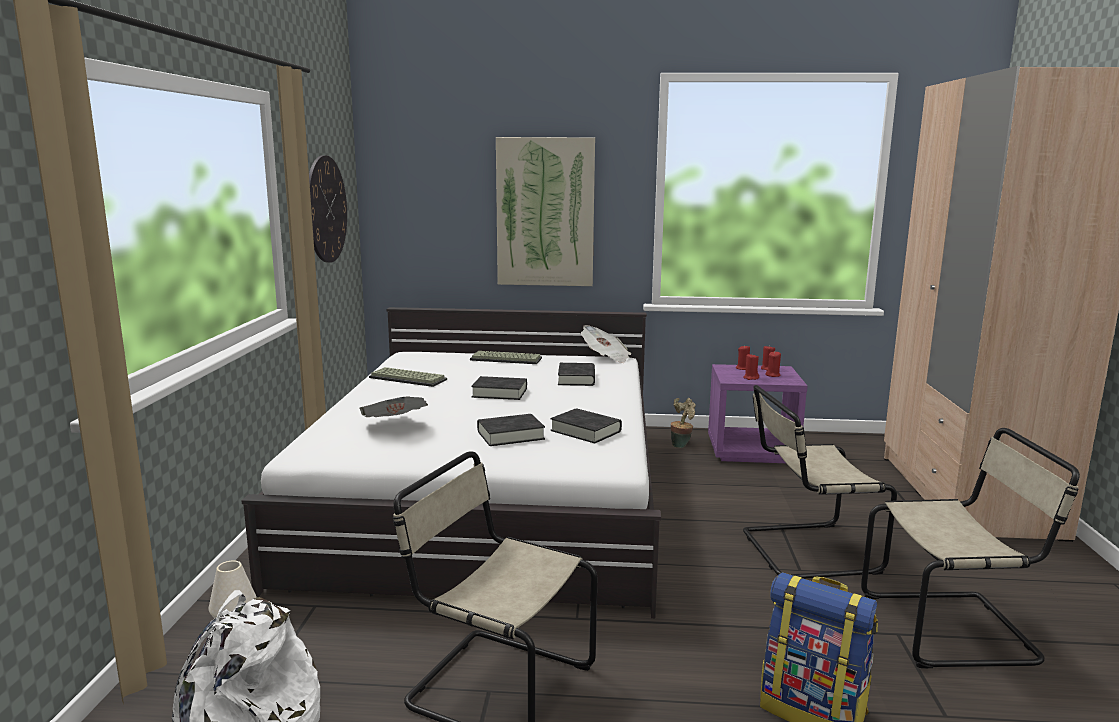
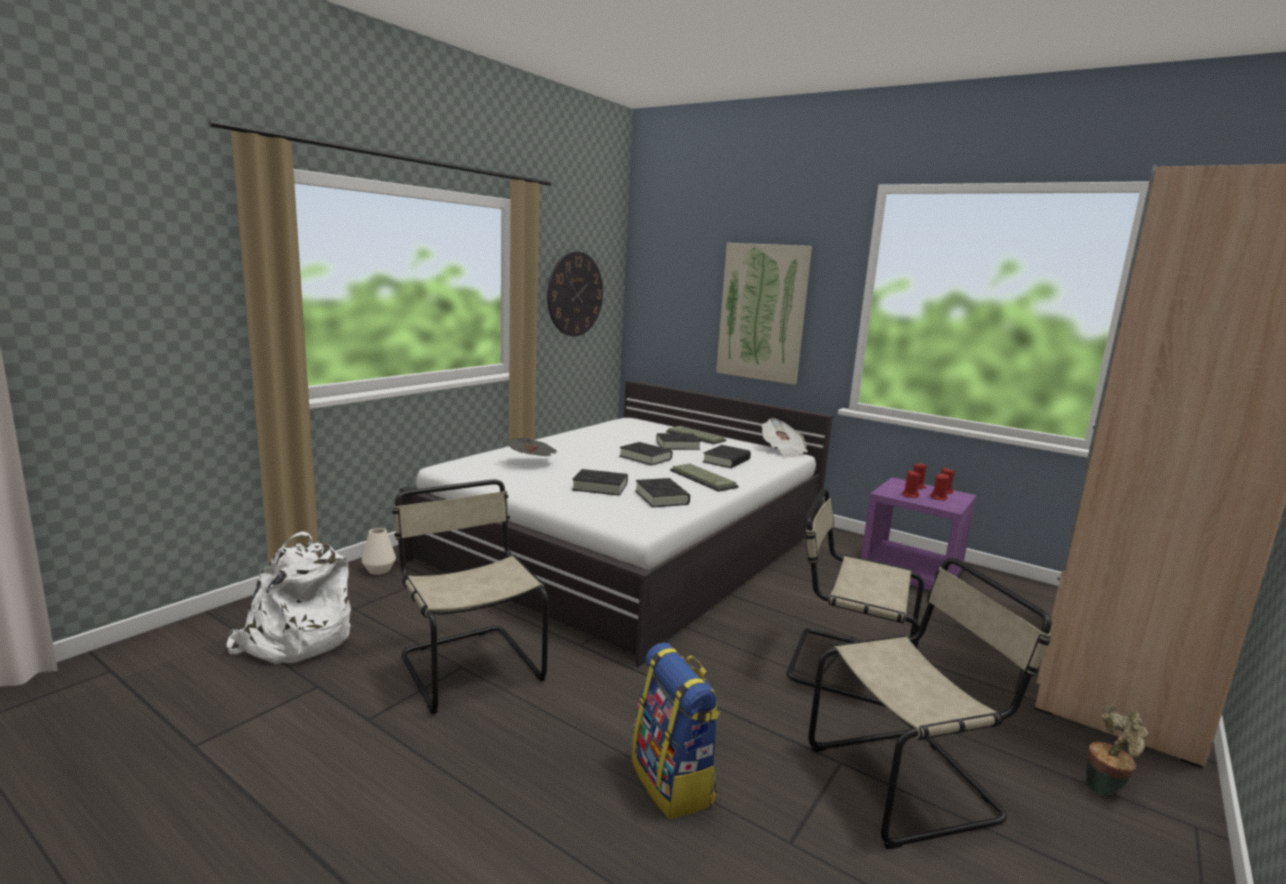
camera: 30 degrees right, 0 degrees up
keyboard [369,367,447,387] -> keyboard moved to [670,463,739,492]
potted plant [671,398,696,448] -> potted plant moved to [1086,704,1148,796]
beige chair [861,428,1080,668] -> beige chair turned 45 degrees counterclockwise [808,558,1052,849]
none -> black book [656,433,701,450]

